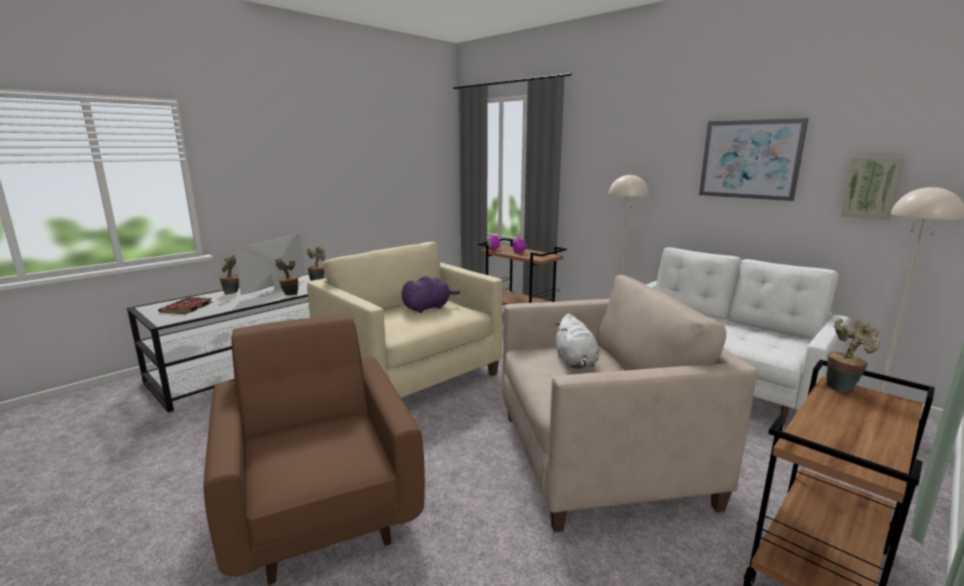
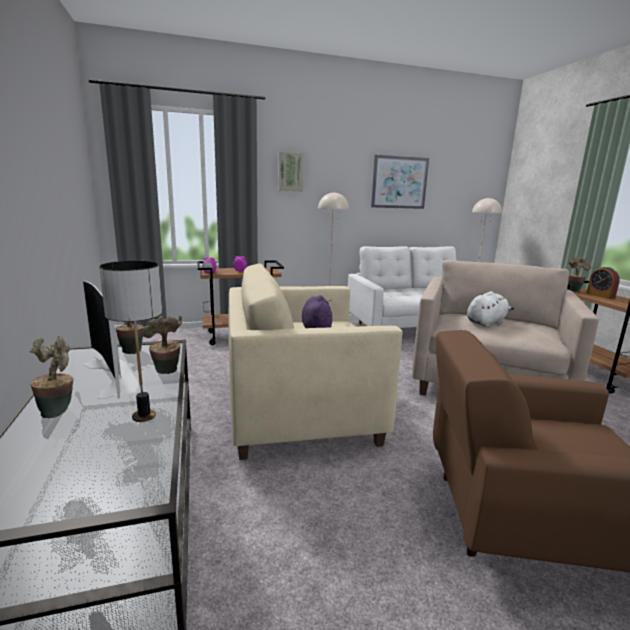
camera: 60 degrees left, 0 degrees up
book [158,297,212,314] -> none
white plush toy [555,314,599,369] -> white plush toy turned 60 degrees counterclockwise [467,291,514,327]
picture [840,157,904,220] -> picture moved to [278,152,304,192]
none -> table lamp [99,261,162,422]
none -> alarm clock [586,267,620,299]

